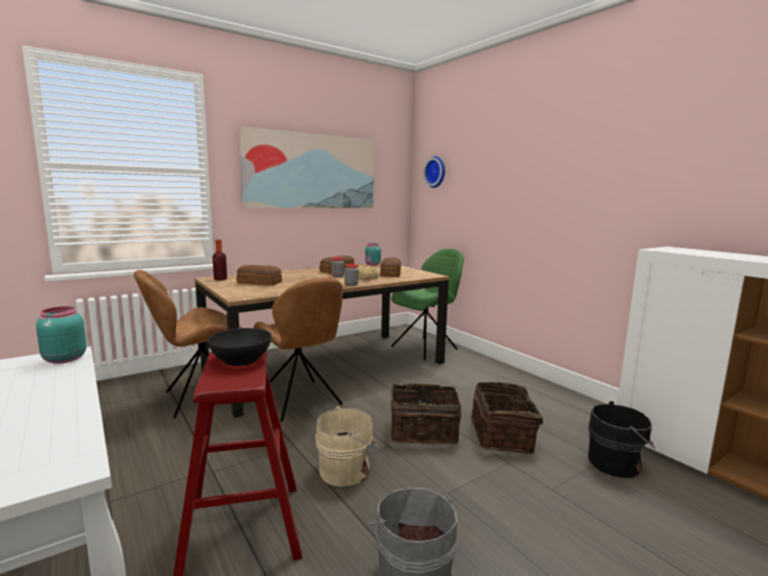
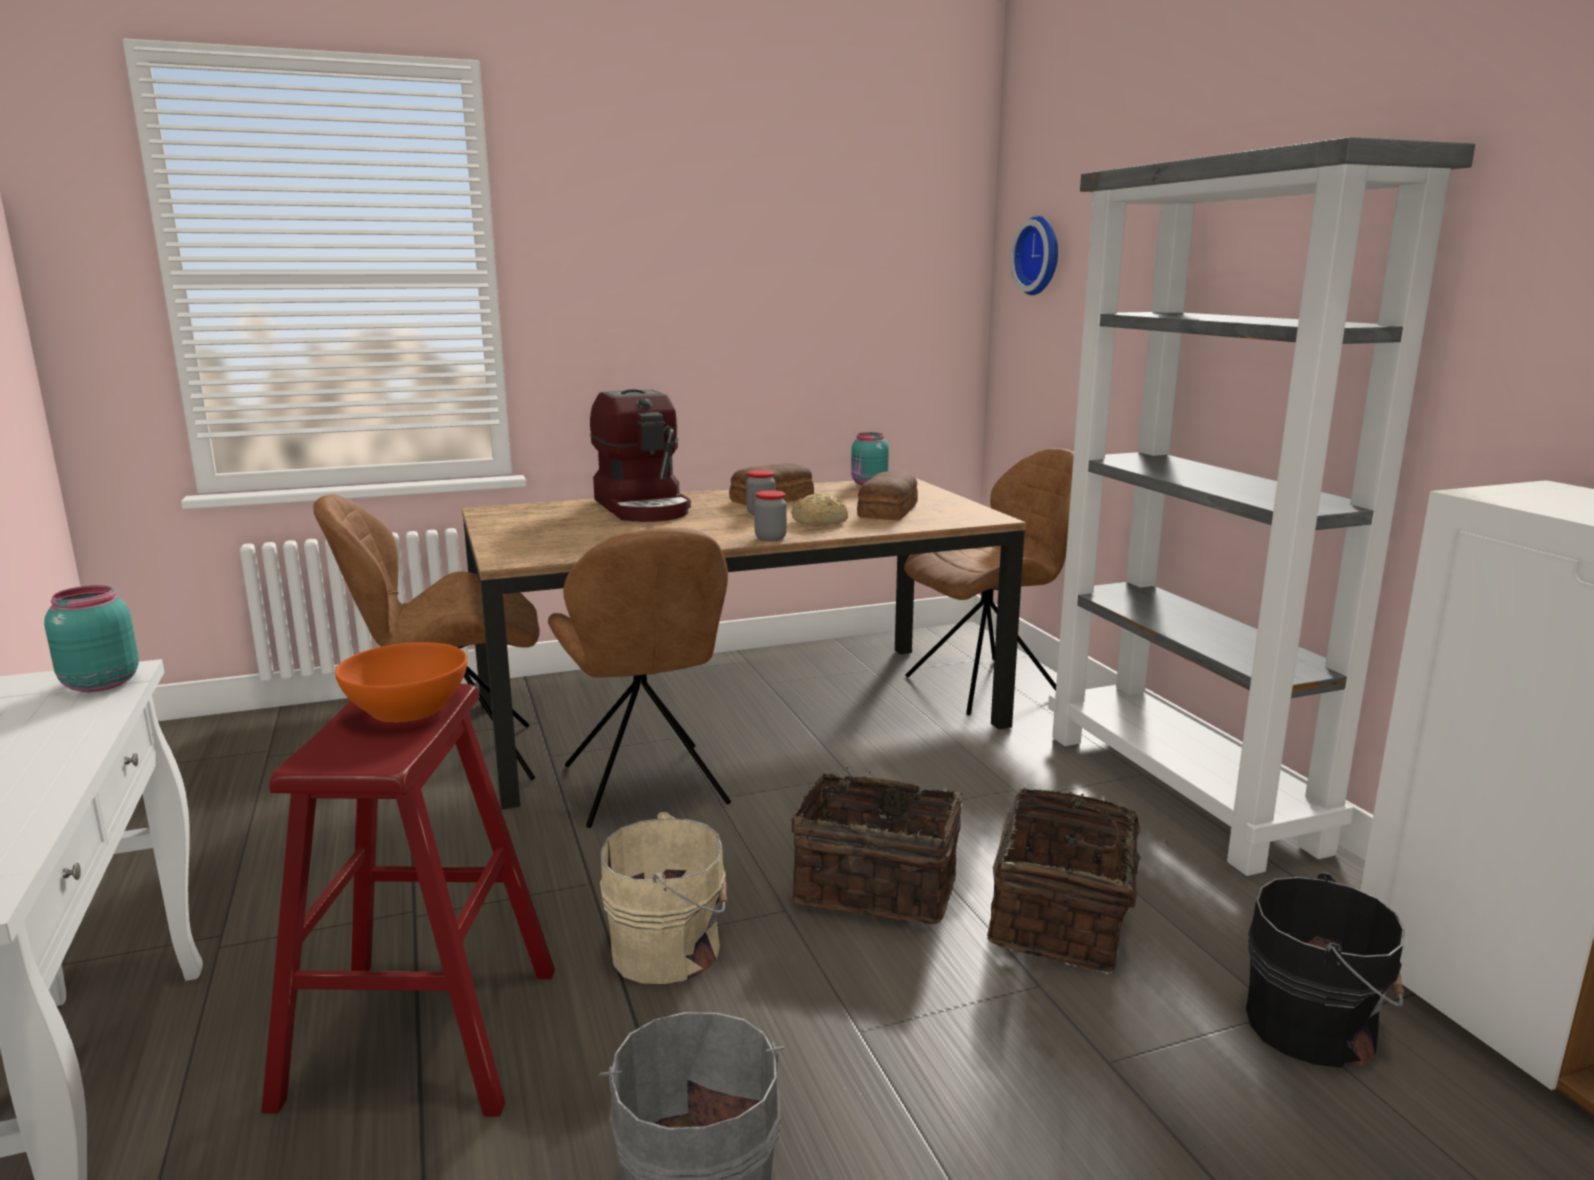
camera: 15 degrees right, 5 degrees up
black bowl [207,328,272,366] -> orange bowl [335,642,467,722]
bottle [213,240,227,281] -> none
bread [237,265,282,286] -> none
picture [238,126,374,208] -> none
green chair [391,249,464,360] -> brown chair [904,449,1074,716]
none -> coffee machine [590,389,691,522]
none -> grey bookcase [1048,137,1475,876]

